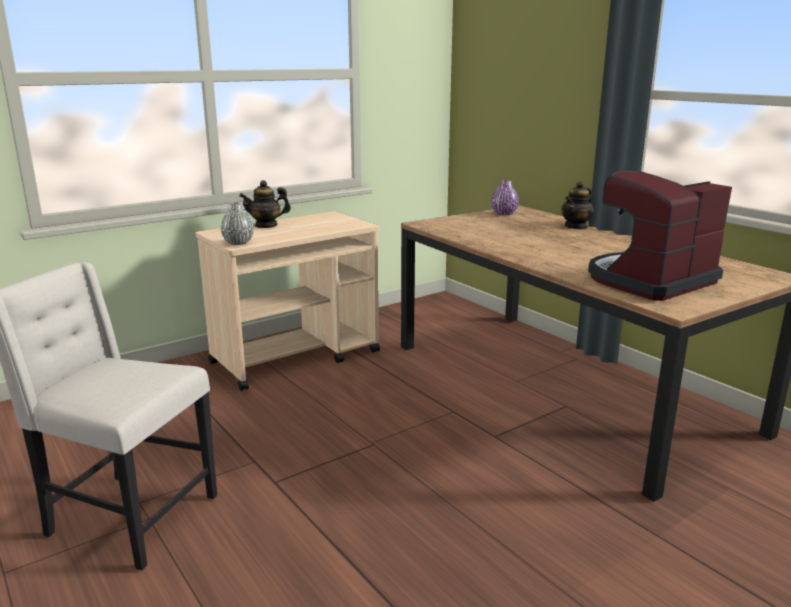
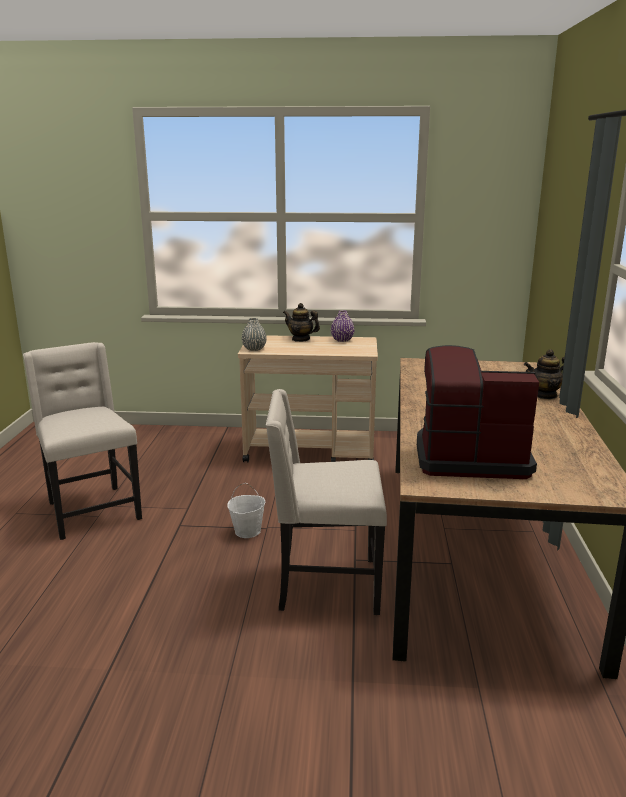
camera: 40 degrees right, 0 degrees up
purple vase [492,180,519,215] -> purple vase moved to [331,310,354,342]
none -> white bucket [227,483,265,538]
none -> beige chair [266,389,387,615]

